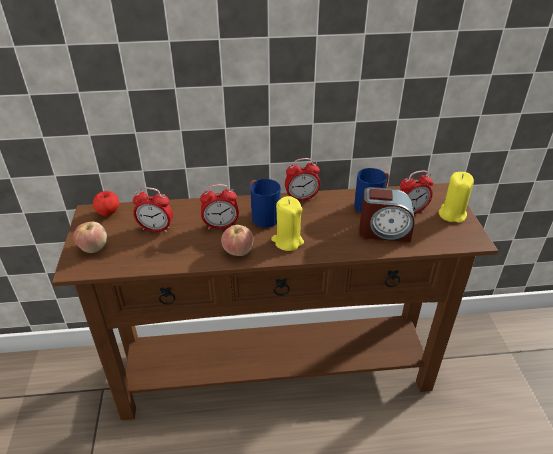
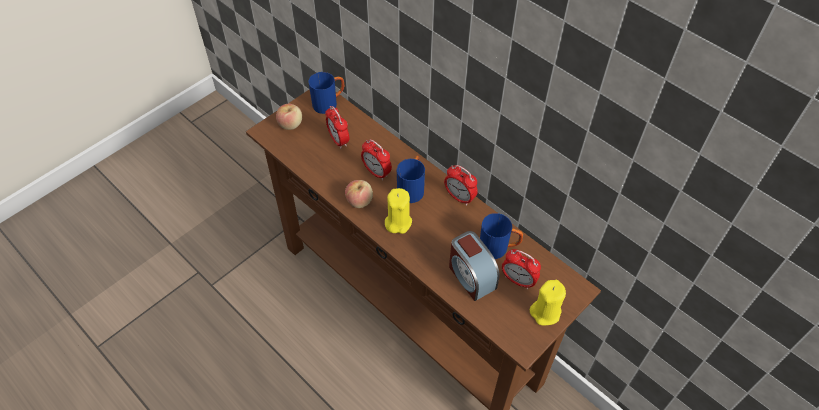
camera: 50 degrees right, 15 degrees up
apple [93,191,120,216] -> blue mug [309,72,344,114]

